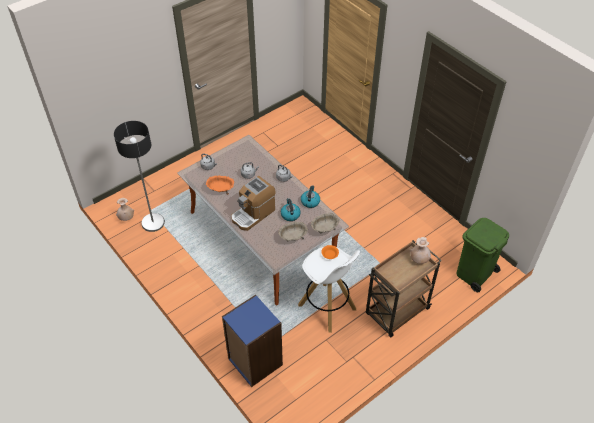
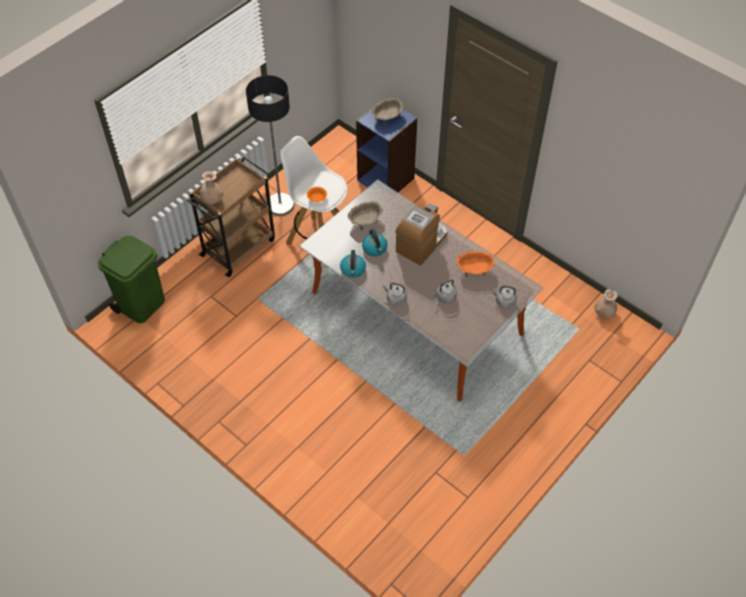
camera: 170 degrees right, 5 degrees up
floor lamp [114,121,165,232] -> floor lamp moved to [246,75,295,216]
beige bowl [311,213,340,234] -> beige bowl moved to [371,98,403,125]

